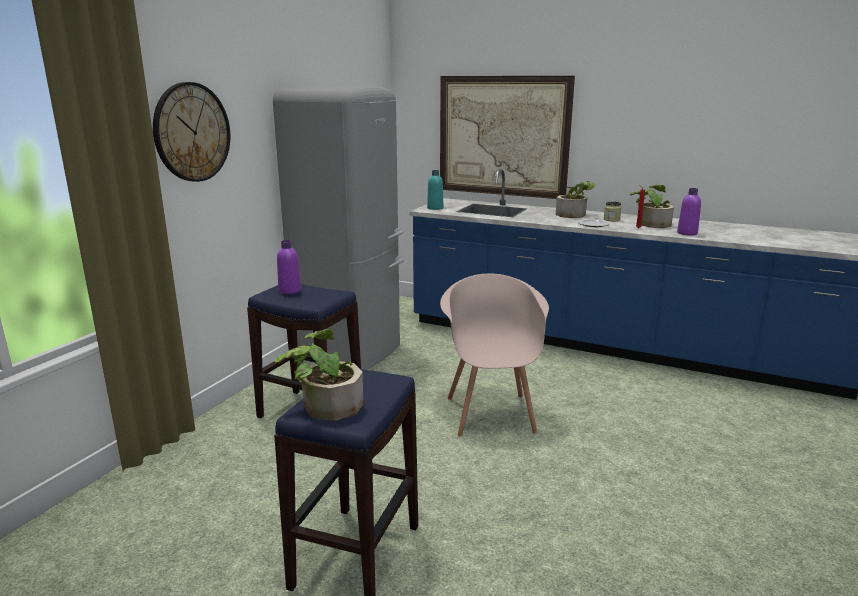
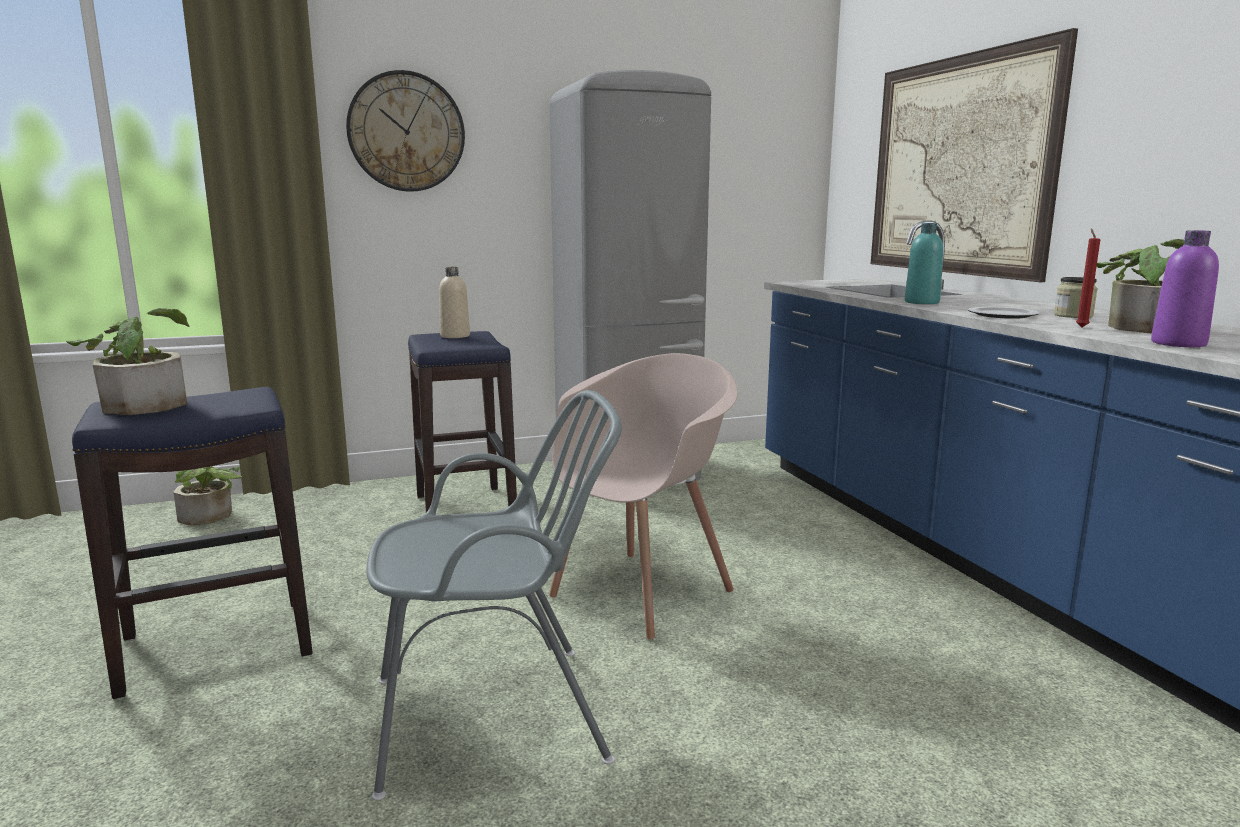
camera: 45 degrees right, 5 degrees down
purple bottle [277,240,301,294] -> beige bottle [439,267,470,338]
turquoise bottle [427,170,443,210] -> turquoise bottle moved to [905,223,943,304]
potted plant [556,181,595,218] -> potted plant moved to [173,466,243,526]
none -> grey chair [367,390,622,801]

